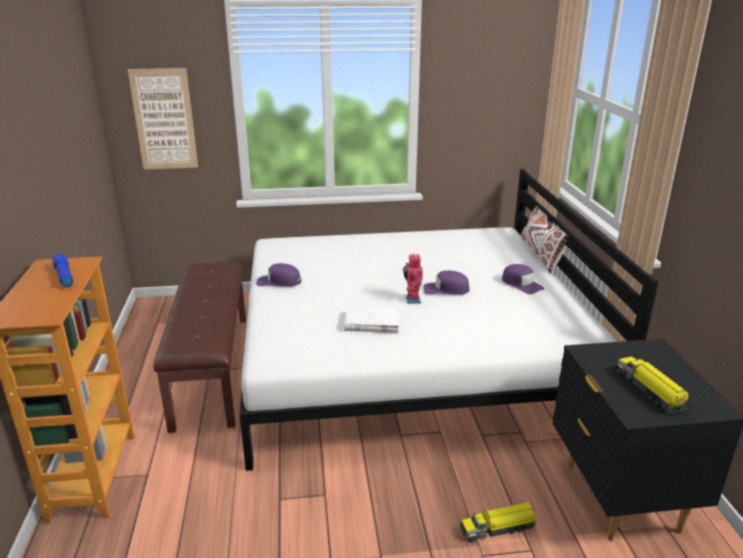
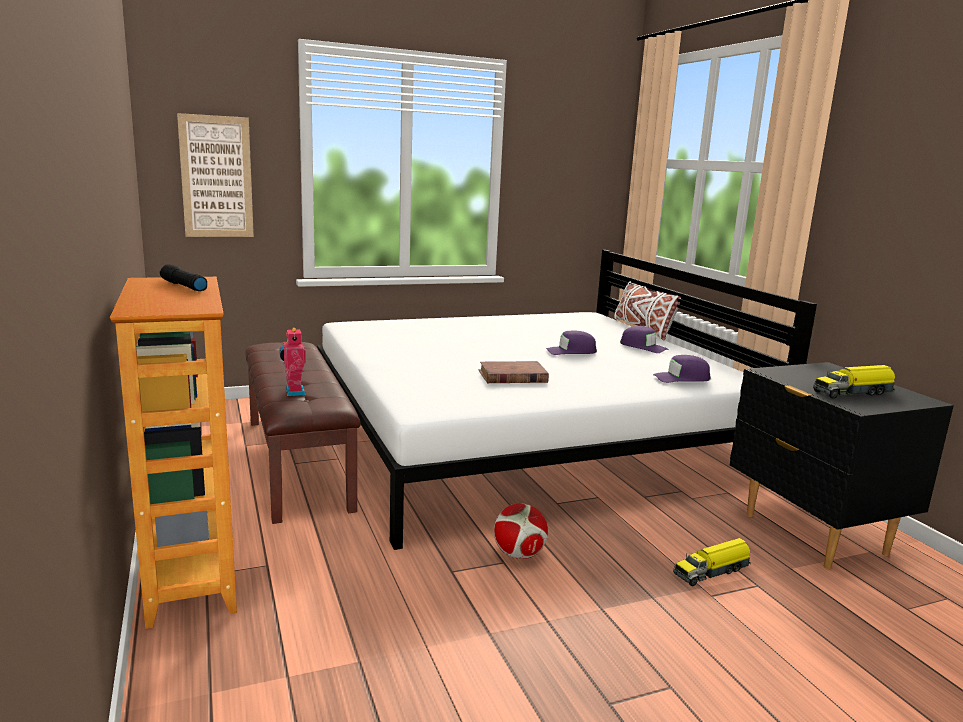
camera: 15 degrees left, 10 degrees down
blue flashlight [52,254,73,287] -> black flashlight [160,264,207,291]
purple cap [256,263,301,287] -> purple cap moved to [653,355,711,383]
white book [344,306,399,333] -> brown book [478,361,549,383]
toy robot [403,252,423,304] -> toy robot moved to [279,327,306,396]
toy truck [616,357,688,414] -> toy truck turned 75 degrees counterclockwise [813,365,895,399]
none -> football [494,503,548,559]

